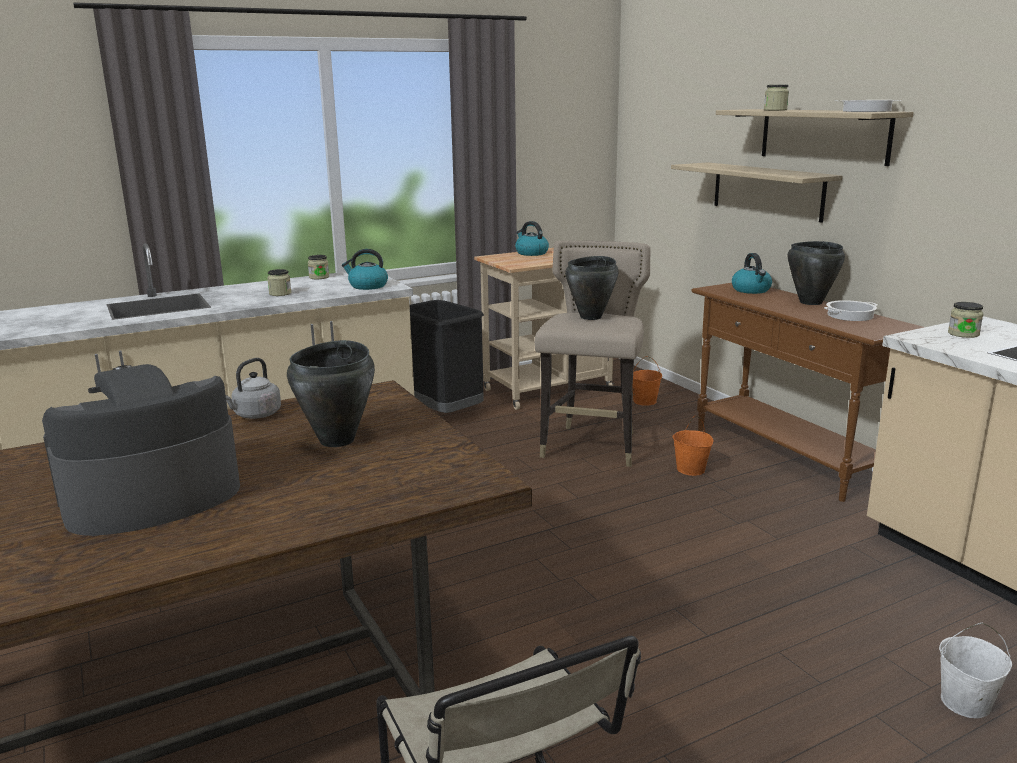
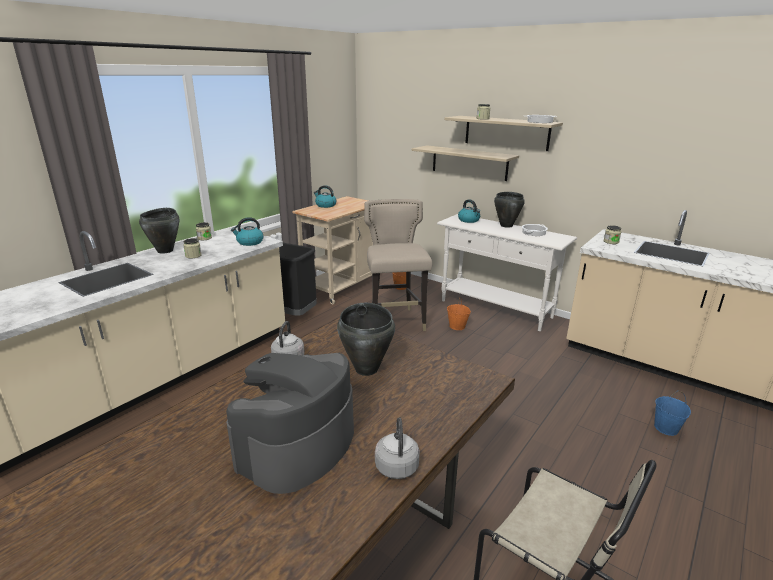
camera: 25 degrees left, 5 degrees up
black cooking pot [565,256,619,320] -> black cooking pot moved to [139,208,180,254]
brown console table [691,283,924,502] -> white console table [437,214,577,331]
white bucket [939,623,1012,718] -> blue bucket [654,391,691,436]
none -> grey kettle [375,417,420,479]

